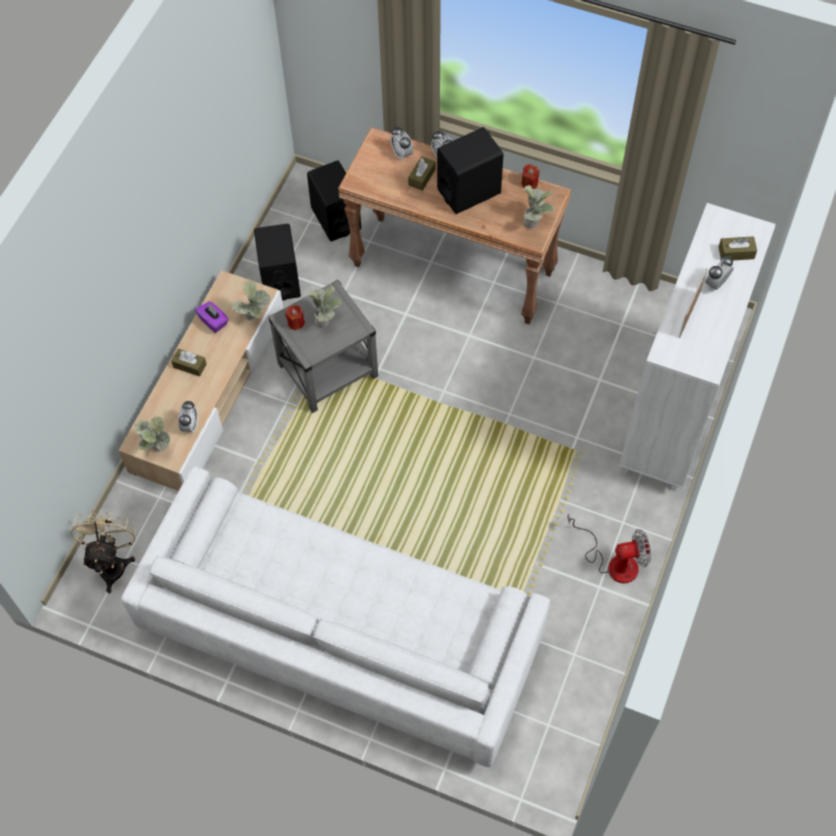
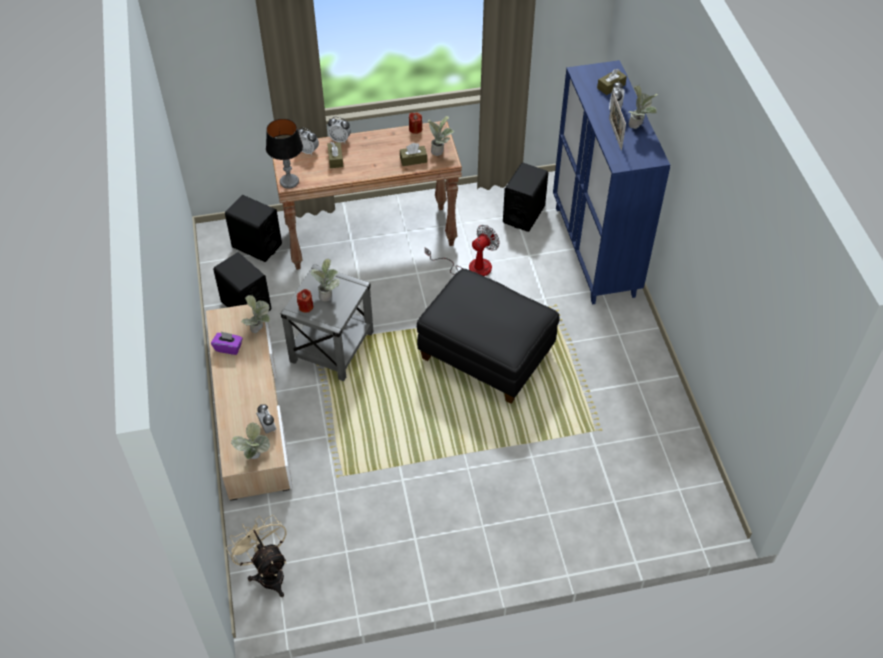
camera: 35 degrees left, 10 degrees down
white sofa [121,466,550,768] -> none
brown tissue box [171,349,206,376] -> brown tissue box moved to [400,143,427,166]
black speaker [437,127,503,214] -> black speaker moved to [503,163,548,232]
fan [567,513,651,584] -> fan moved to [425,225,500,276]
white cabinet [619,203,776,492] -> blue cabinet [553,60,670,305]
none -> table lamp [266,119,303,189]
none -> black ottoman [417,269,560,404]
none -> potted plant [629,85,658,129]

